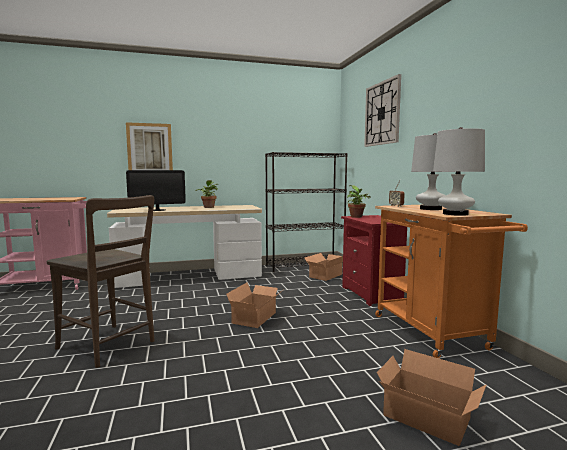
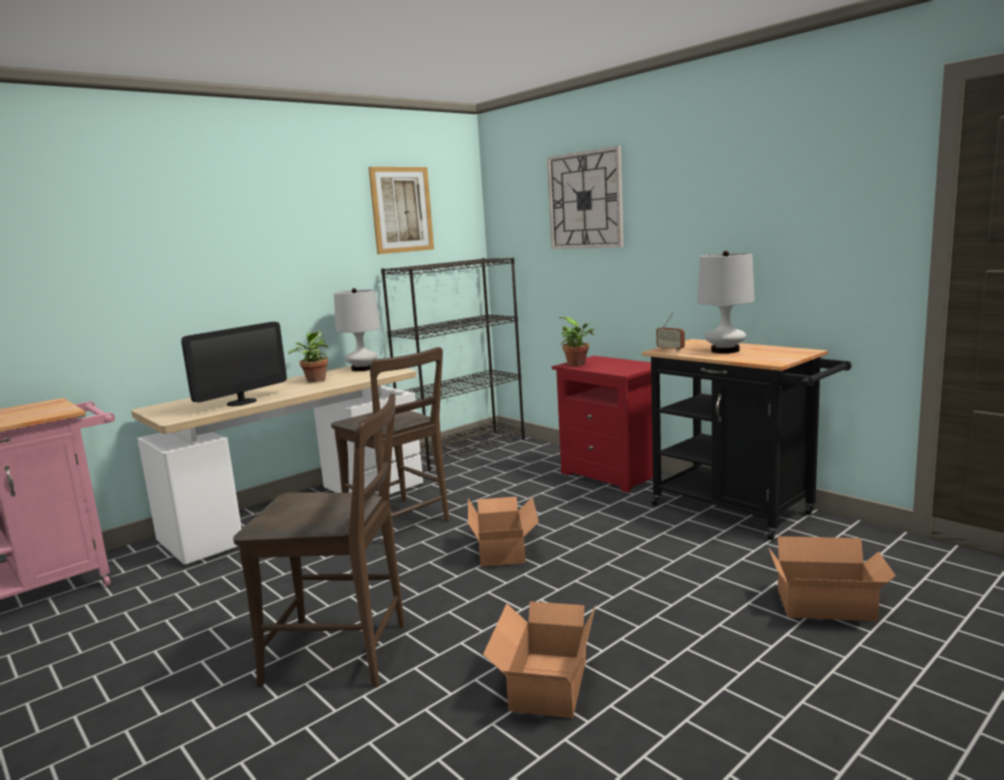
camera: 25 degrees left, 5 degrees up
picture [126,122,173,170] -> picture moved to [368,167,434,254]
cardboard box [304,253,343,281] -> cardboard box moved to [483,601,596,718]
orange cart [375,205,528,358] -> black cart [642,339,851,540]
white table lamp [433,127,485,216] -> white table lamp moved to [334,288,381,371]
none -> brown chair [331,347,449,521]

